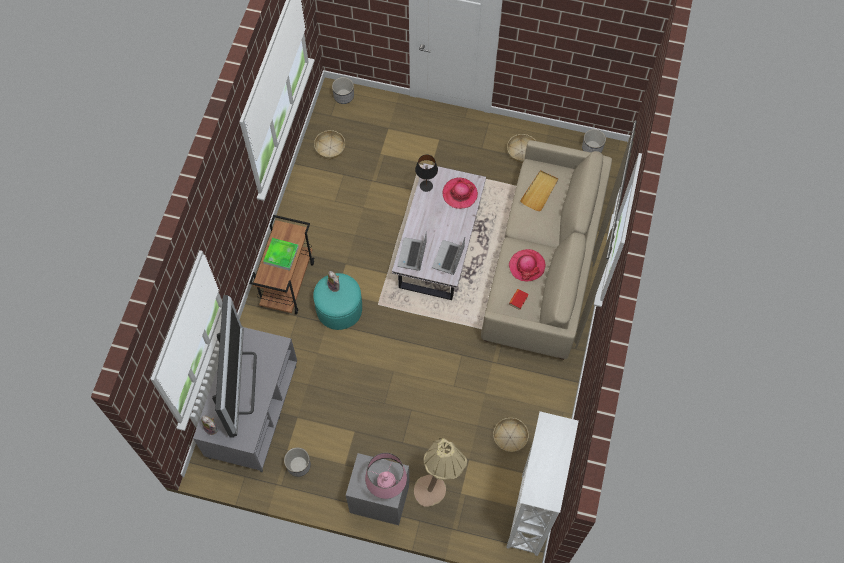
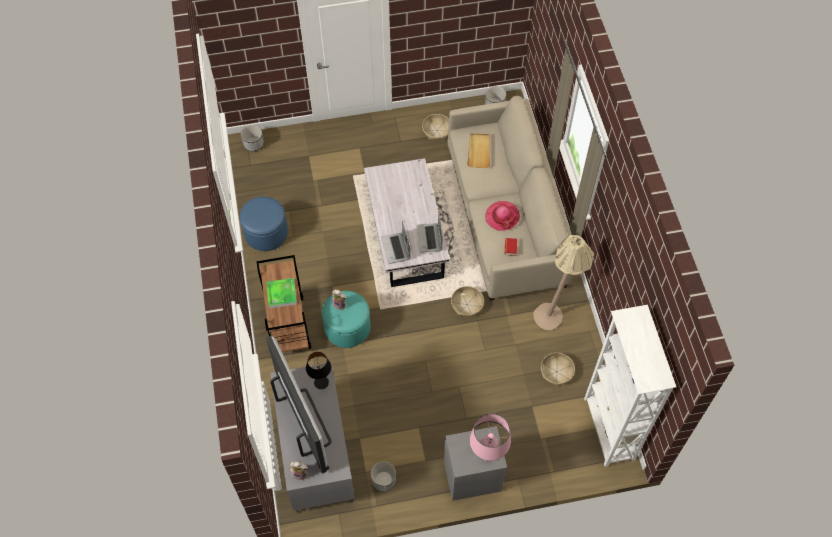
camera: 25 degrees left, 5 degrees down
basket [314,130,345,160] -> basket moved to [451,286,484,317]
beige floor lamp [414,438,467,507] -> beige floor lamp moved to [533,235,594,330]
black table lamp [415,155,438,192] -> black table lamp moved to [306,352,331,389]
hat [443,177,478,209] -> none
none -> blue ottoman [240,197,288,251]

